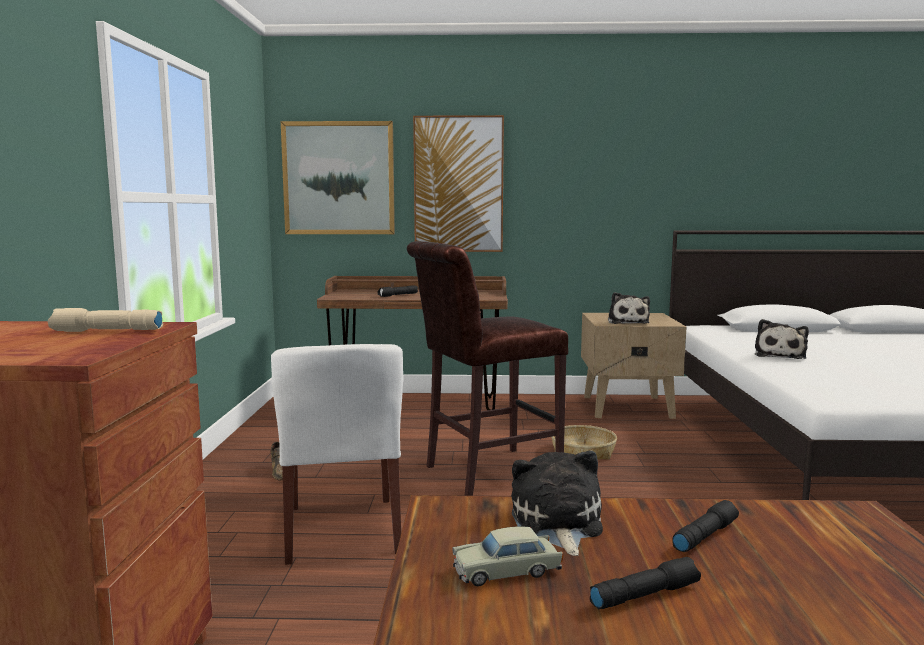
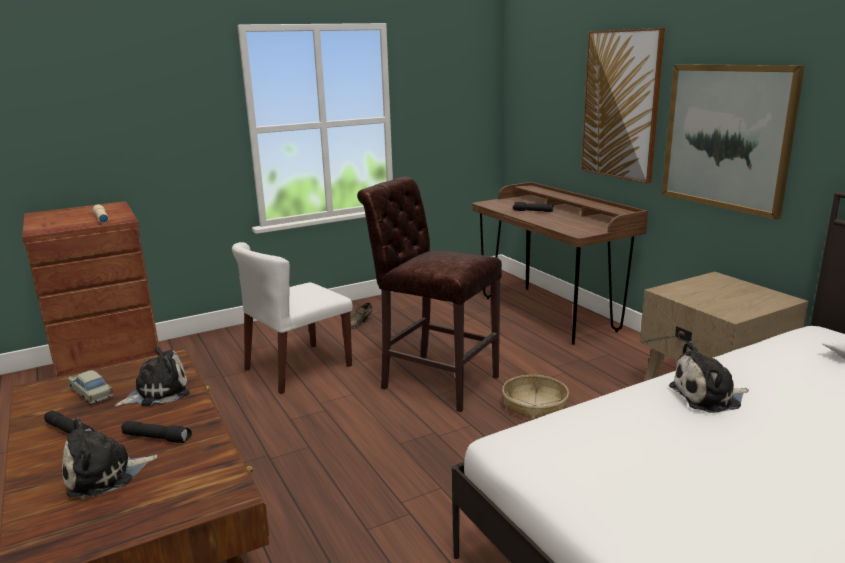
camera: 60 degrees right, 10 degrees up
picture [281,121,395,234] -> picture moved to [662,64,805,220]
plush toy [608,292,650,324] -> plush toy moved to [62,418,158,498]

